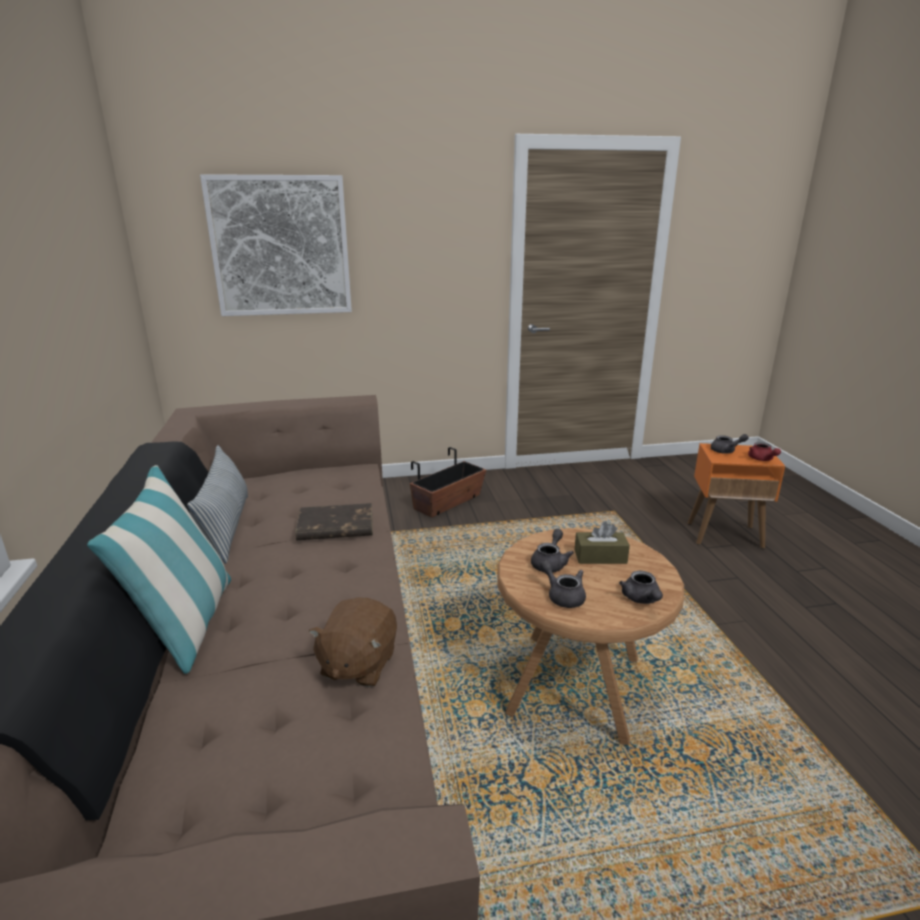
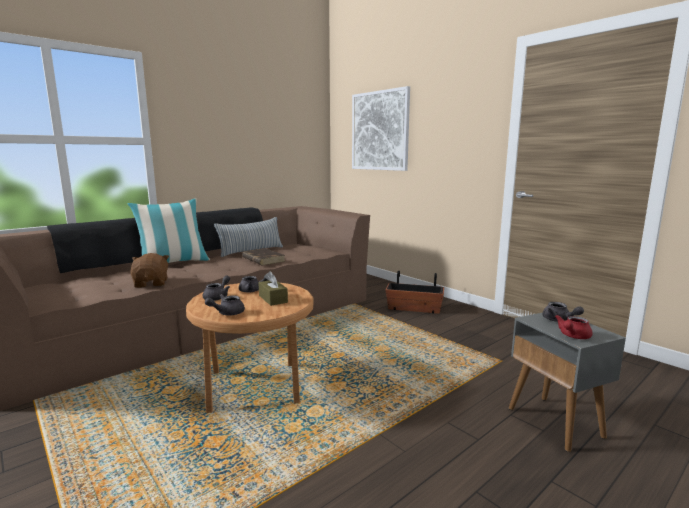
camera: 60 degrees right, 10 degrees down
brown plush toy [309,598,397,687] -> brown plush toy turned 90 degrees clockwise [130,253,170,288]
orange side table [688,443,785,549] -> grey side table [509,313,626,452]

